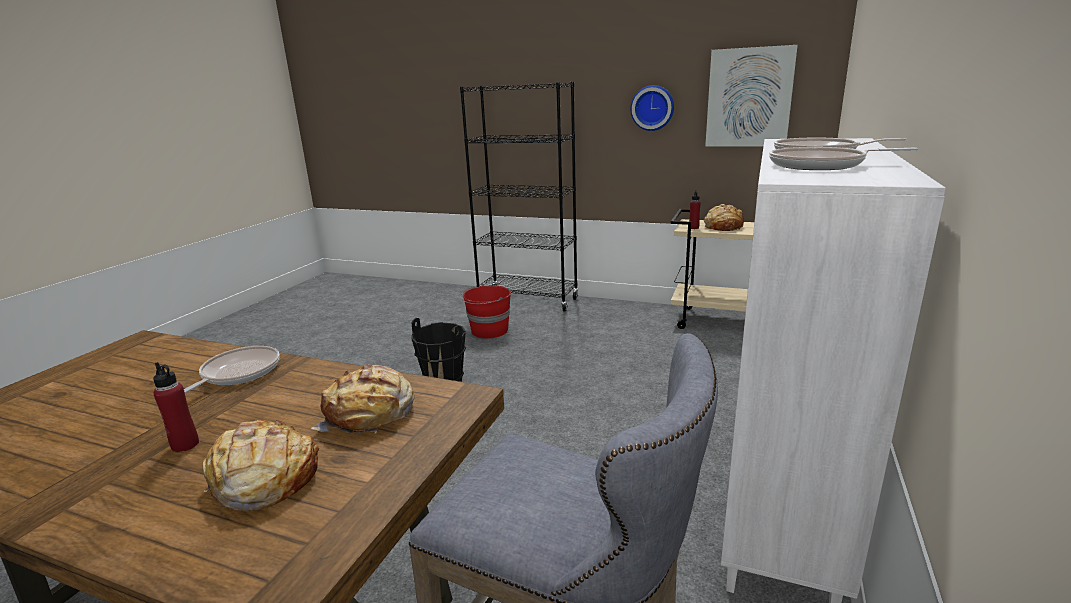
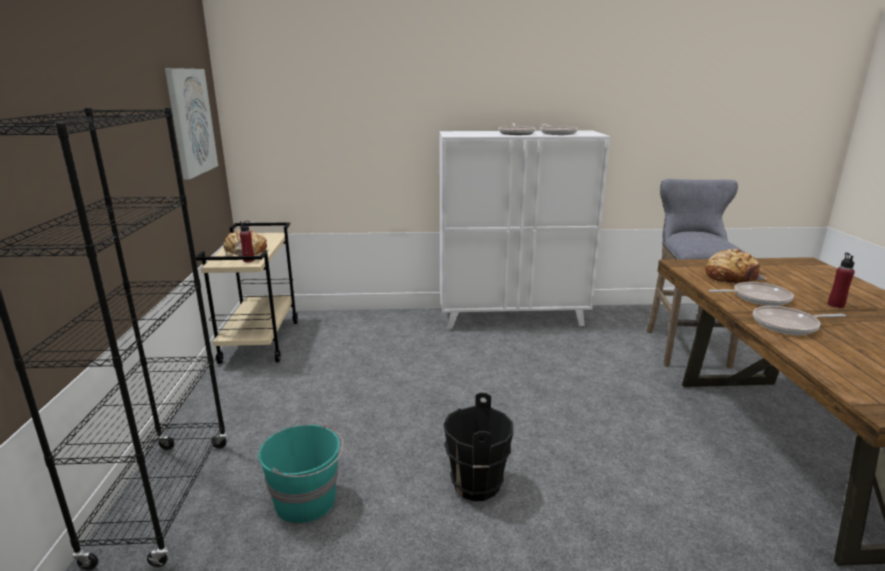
camera: 115 degrees left, 0 degrees up
bread [202,420,319,511] -> none
red bucket [461,286,511,339] -> turquoise bucket [258,424,344,524]
wall clock [631,85,674,131] -> none
none -> frying pan [709,282,794,306]

